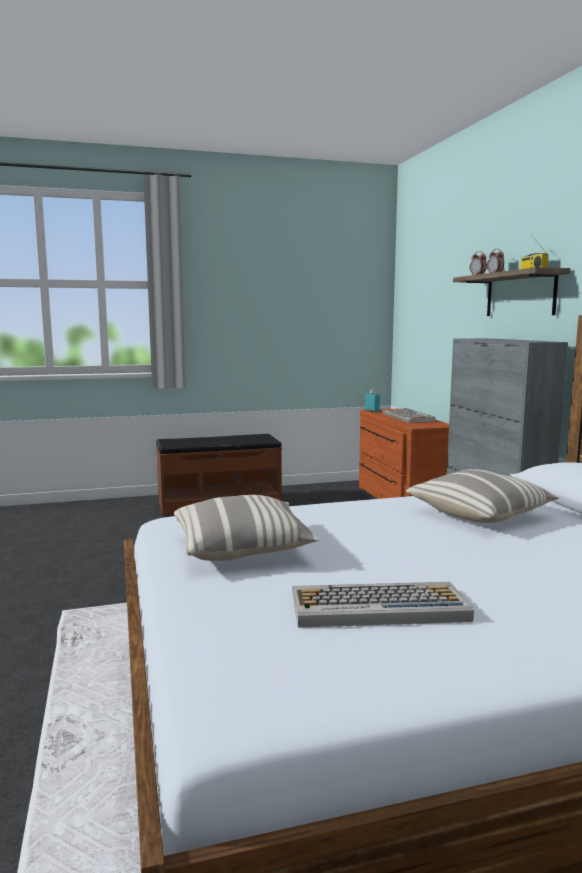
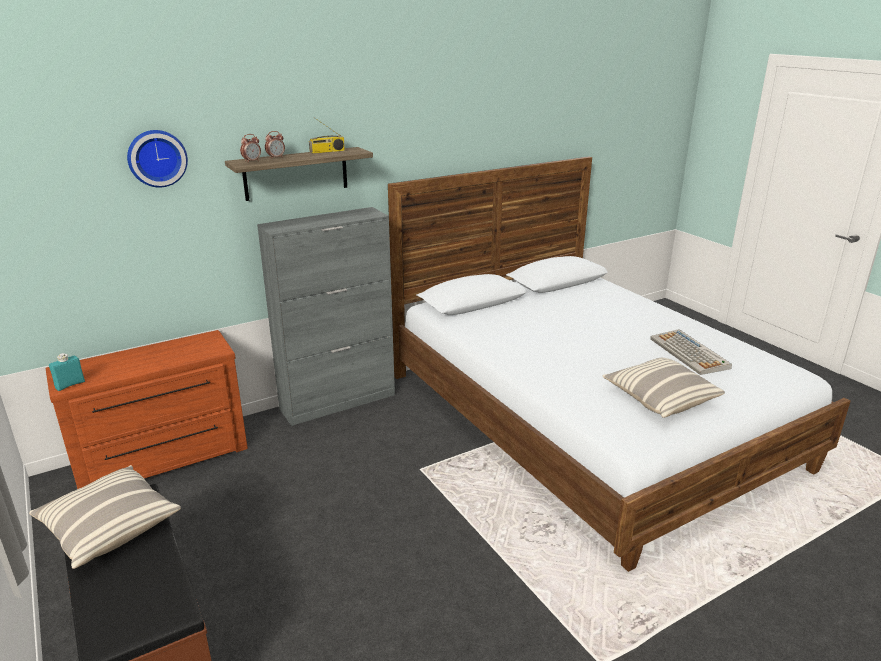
camera: 105 degrees left, 15 degrees up
keyboard [382,408,436,423] -> none
pillow [406,469,560,523] -> pillow moved to [29,465,181,569]
none -> wall clock [127,130,188,187]

